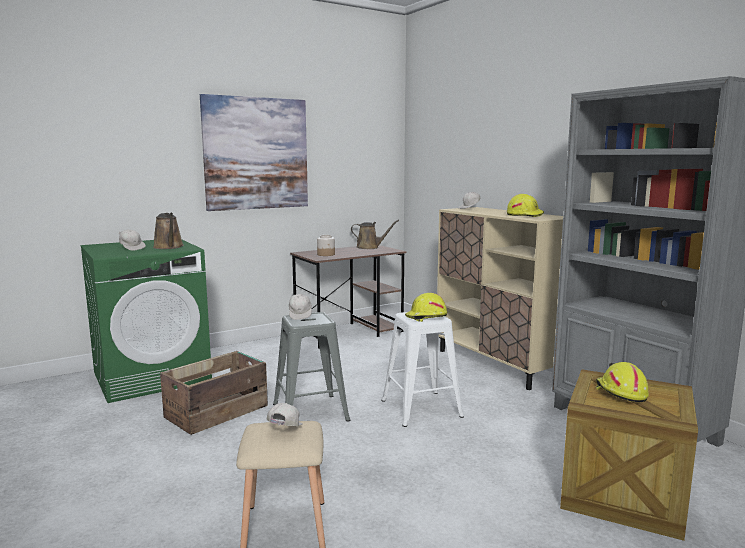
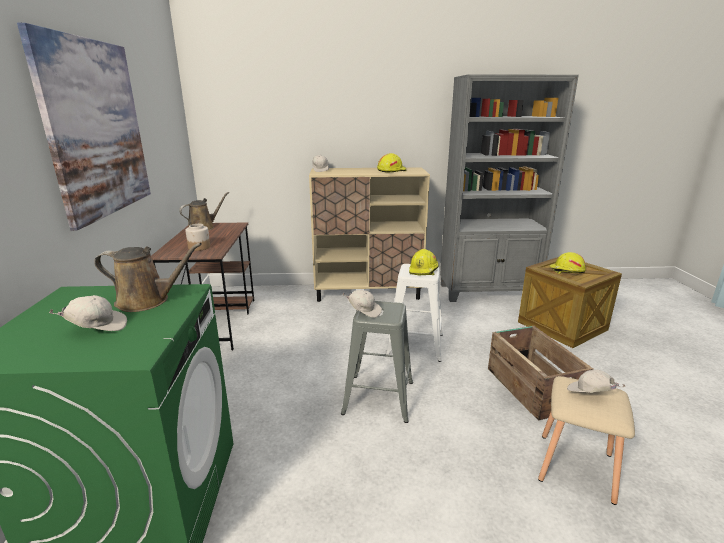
camera: 60 degrees left, 10 degrees up
crate [160,351,268,435] -> crate moved to [488,326,594,421]

